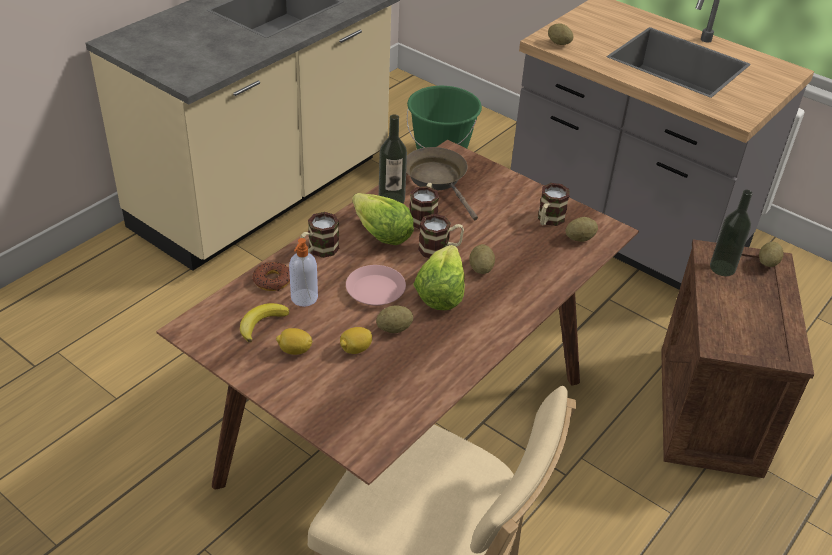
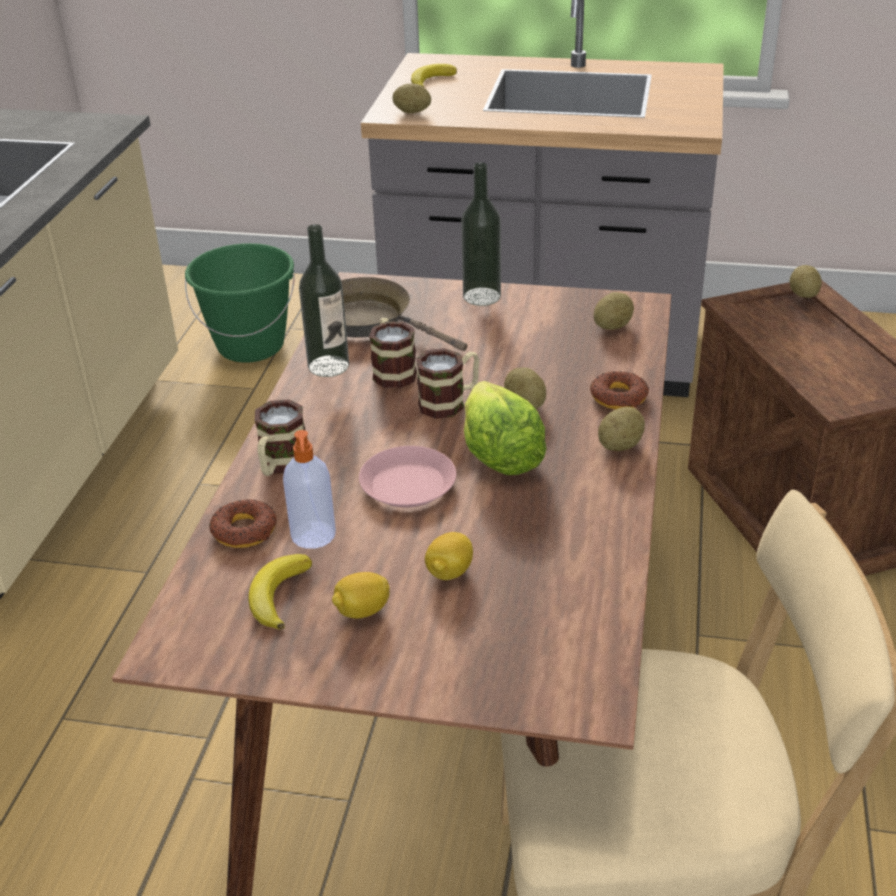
camera: 25 degrees left, 5 degrees down
lettuce [352,193,414,245] -> none
potato [376,306,413,333] -> potato moved to [598,407,645,451]
mug [538,183,570,226] -> none
bottle [710,190,753,276] -> bottle moved to [461,162,501,306]
none -> banana [411,64,457,87]
none -> donut [590,371,649,409]

